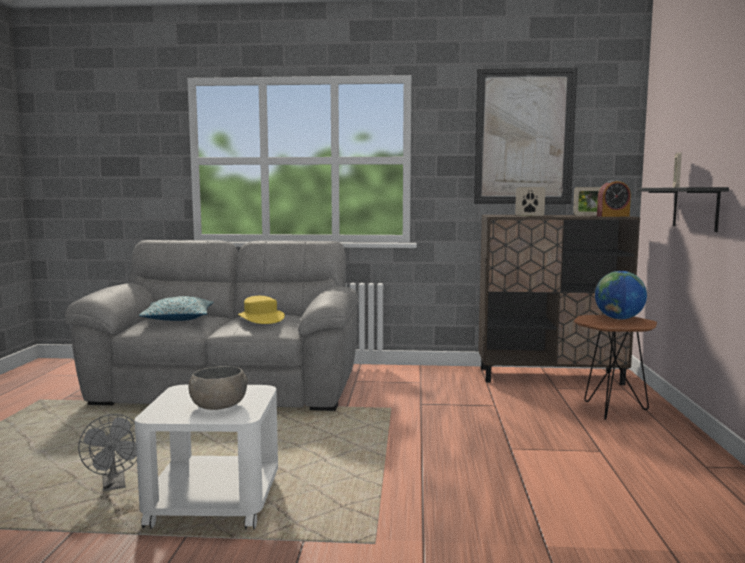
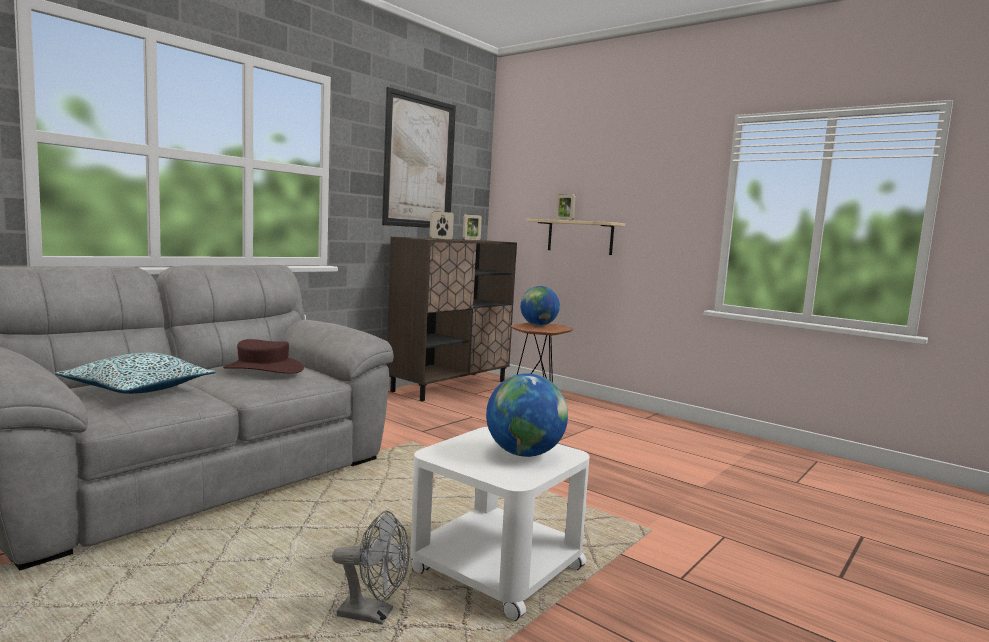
camera: 55 degrees left, 0 degrees up
grey bowl [188,366,248,410] -> globe [486,373,568,457]
yellow hat [238,296,285,324] -> brown hat [223,339,304,374]
alarm clock [597,179,631,217] -> none
black shelf [637,187,729,232] -> beige shelf [526,219,625,255]

